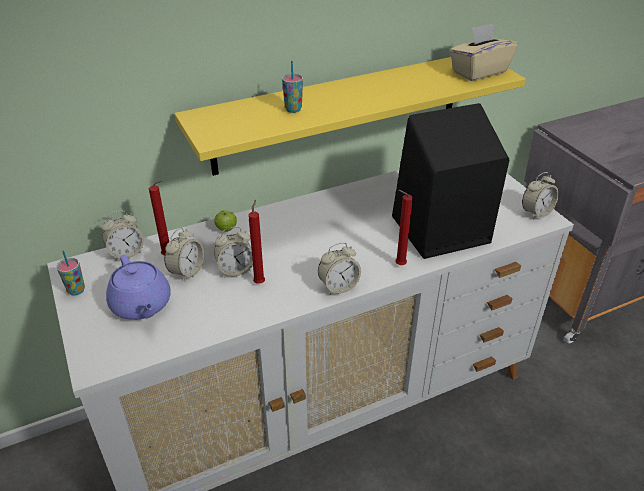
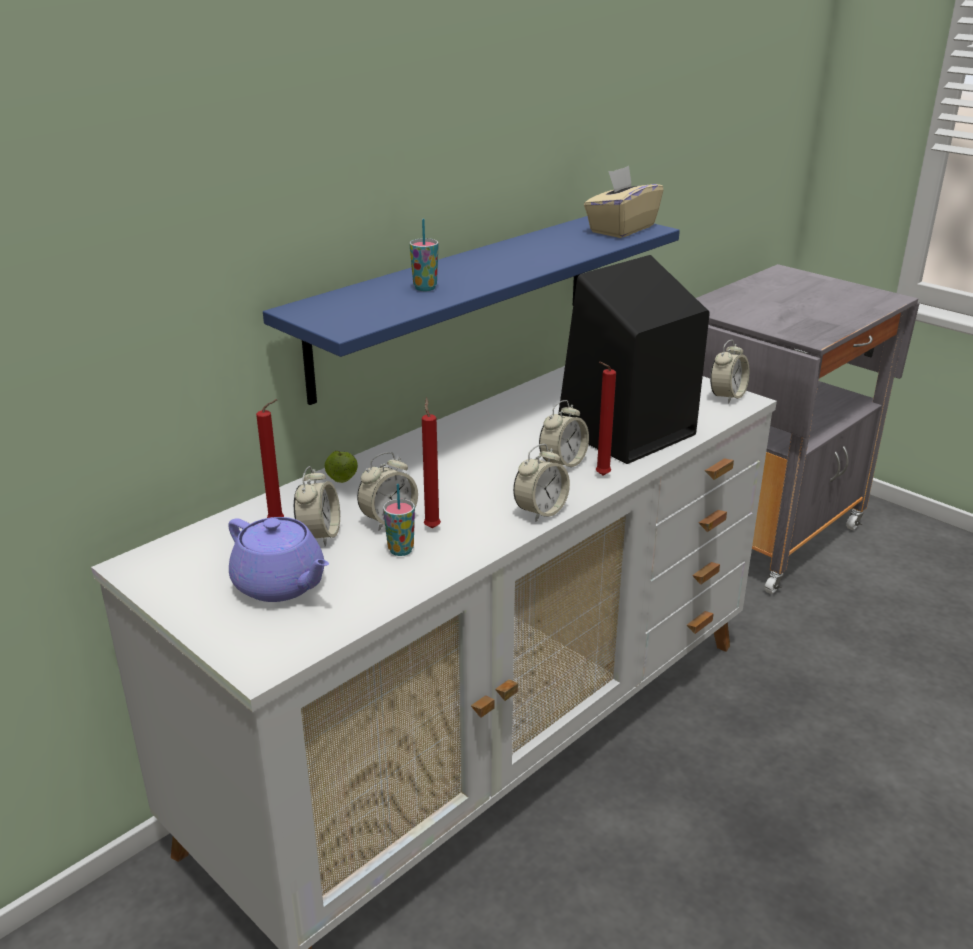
camera: 20 degrees left, 10 degrees down
cup [56,250,85,296] -> cup moved to [383,484,415,556]
alarm clock [102,211,144,261] -> alarm clock moved to [539,400,589,467]
yellow shelf [174,57,526,176] -> blue shelf [263,216,680,405]

